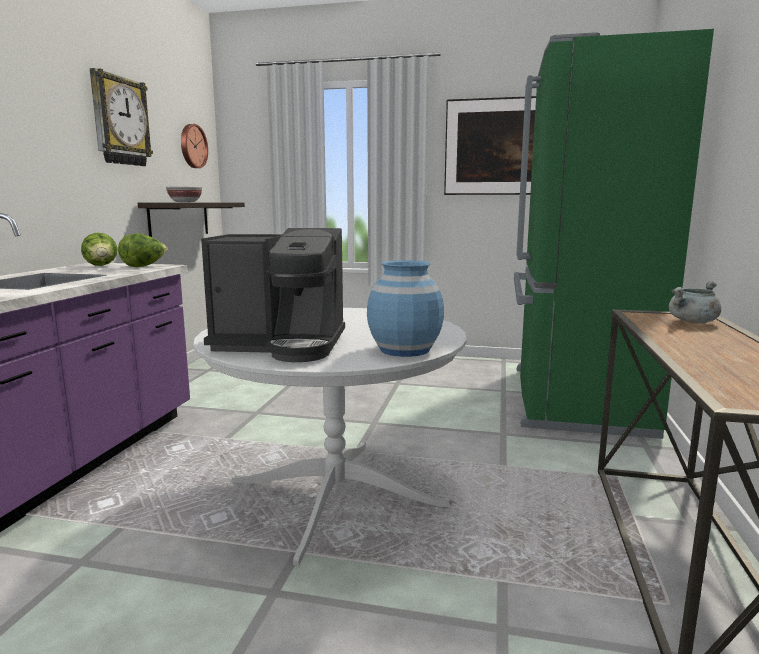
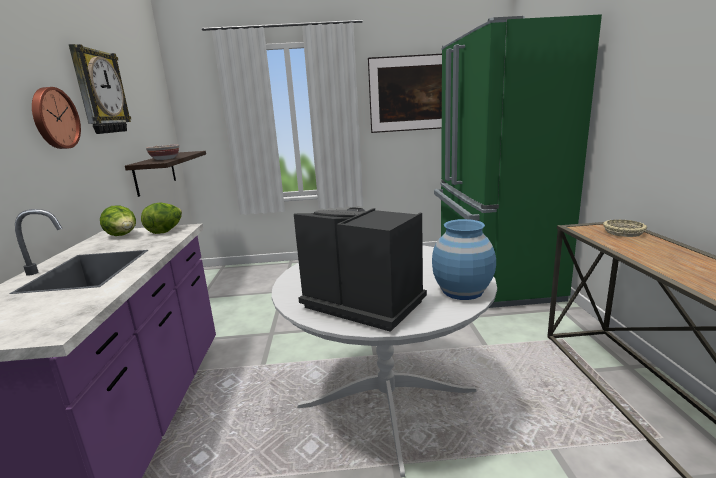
camera: 15 degrees left, 5 degrees up
wall clock [181,124,208,168] -> wall clock moved to [32,87,81,149]
coffee machine [201,228,345,362] -> coffee machine turned 135 degrees counterclockwise [294,208,427,332]
grey cooking pot [669,281,721,323] -> beige bowl [603,220,647,237]

